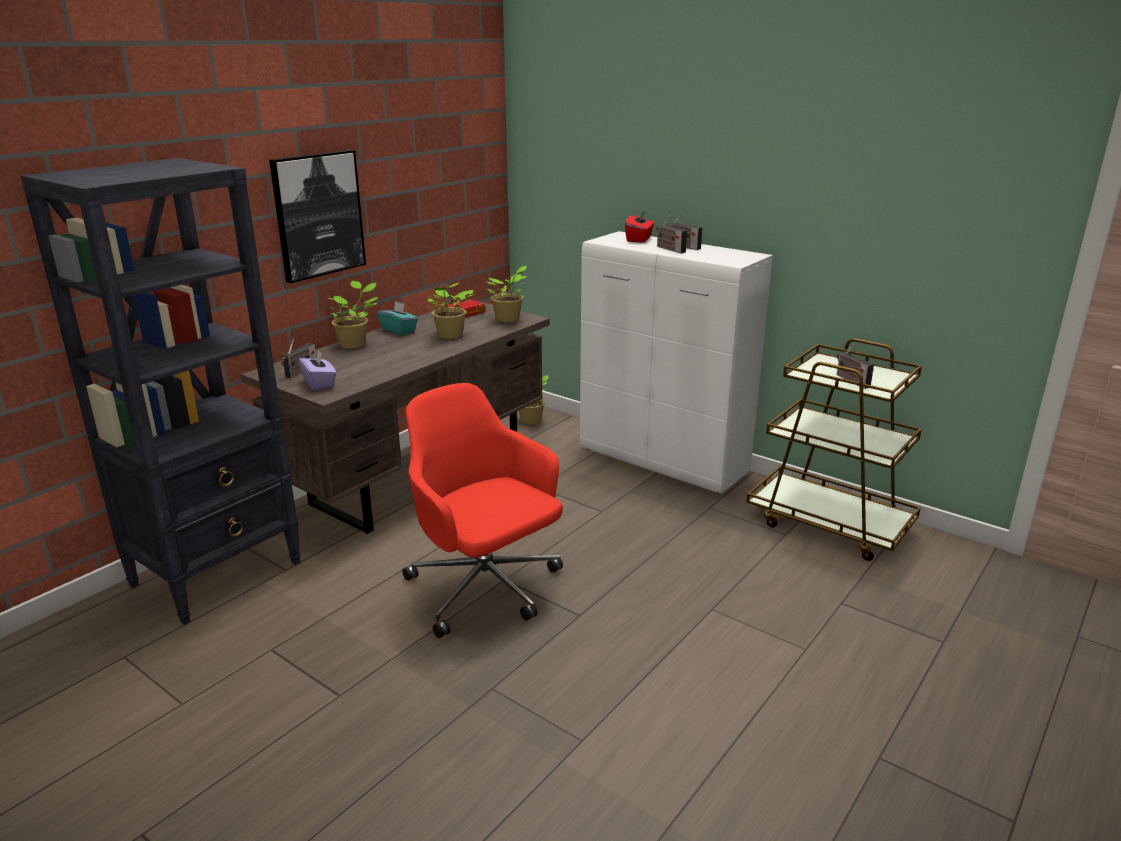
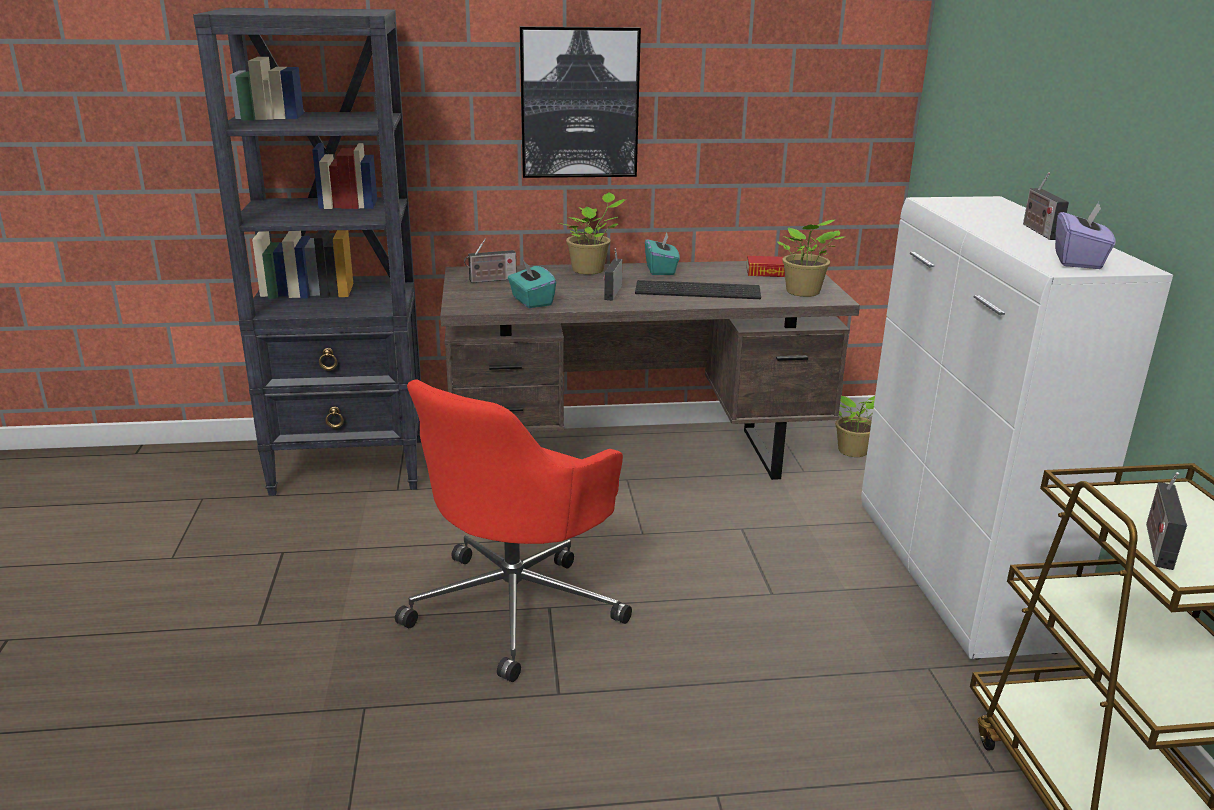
camera: 45 degrees right, 0 degrees up
purple tissue box [299,349,336,391] -> purple tissue box moved to [1055,203,1115,269]
red office chair [402,383,563,638] -> red office chair turned 150 degrees counterclockwise [395,379,632,682]
potted plant [427,283,473,339] -> keyboard [635,280,761,299]
red tissue box [625,210,655,243] -> none
radio [657,215,687,253] -> radio moved to [604,248,622,301]
none -> turquoise tissue box [508,259,556,308]

